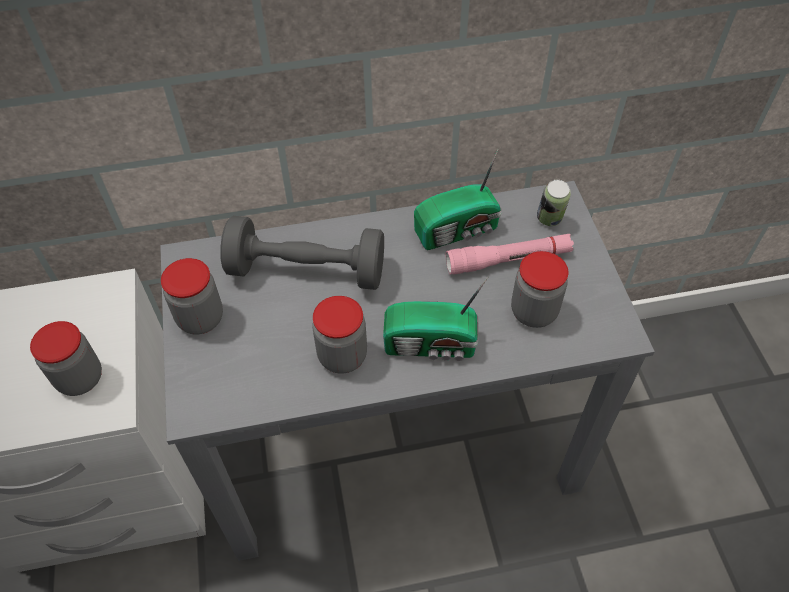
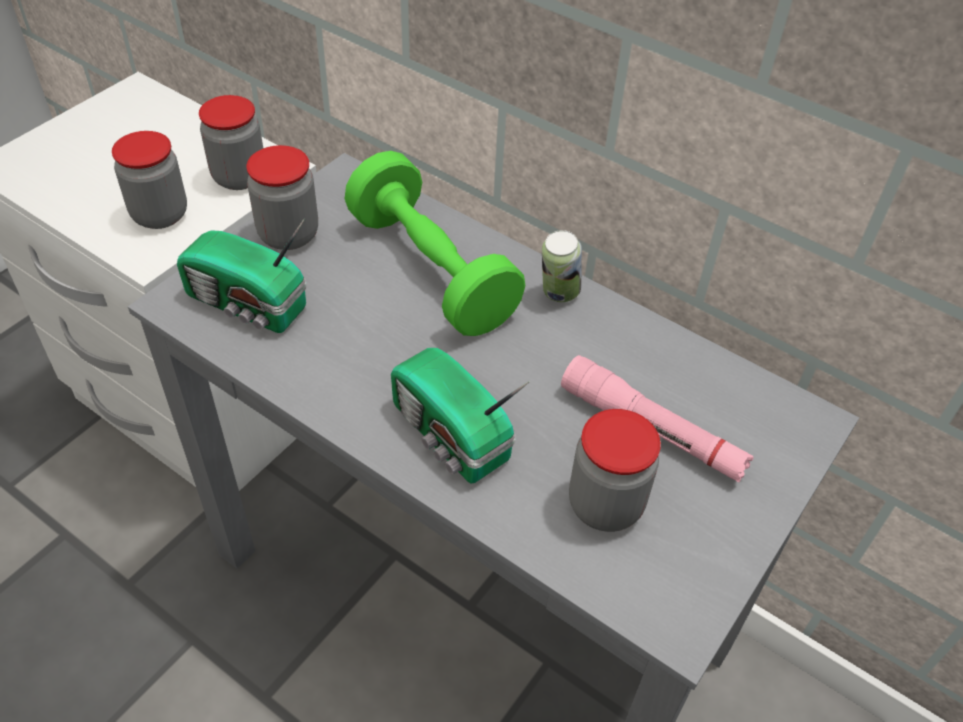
camera: 45 degrees right, 5 degrees down
grey dumbbell [220,216,384,290] -> green dumbbell [345,151,525,336]
jar [312,296,367,373] -> jar moved to [199,95,263,190]
radio [414,150,502,250] -> radio moved to [177,218,307,333]
can [537,180,571,226] -> can moved to [542,230,582,302]

